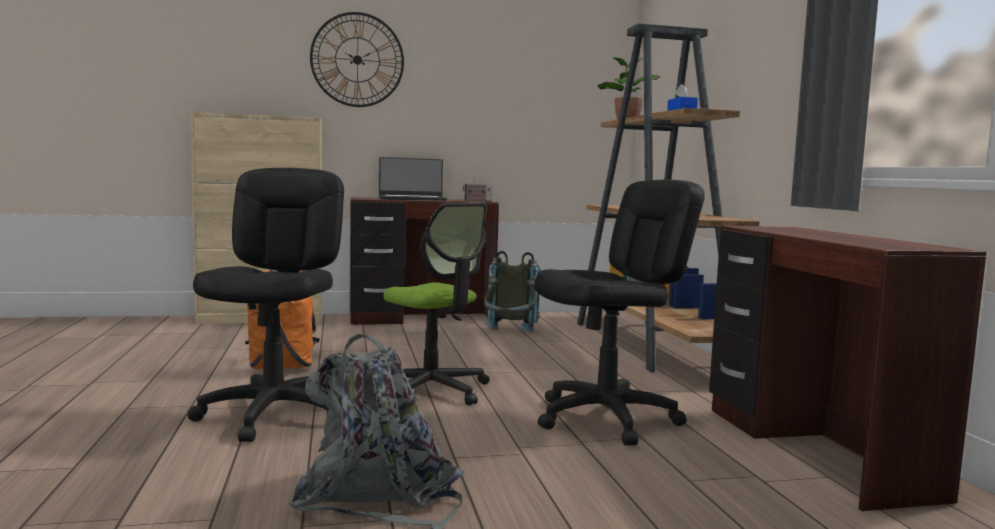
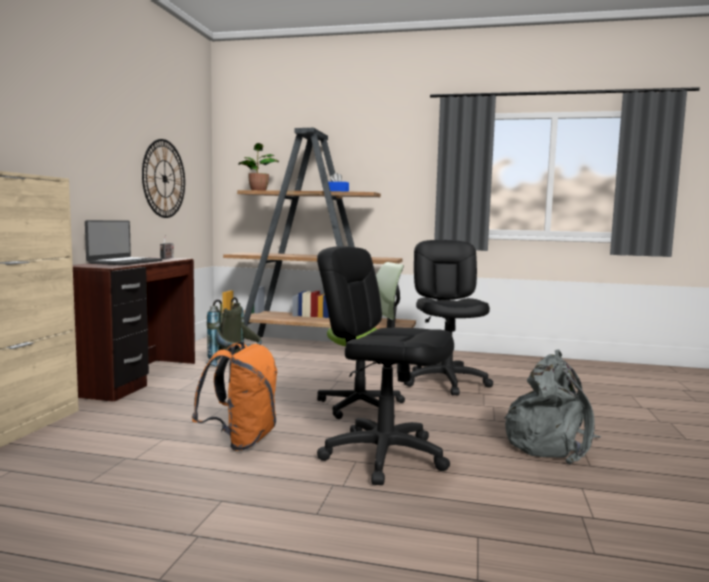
camera: 65 degrees left, 0 degrees up
wall clock [310,12,404,107] -> wall clock moved to [142,139,185,218]
brown desk [709,226,987,512] -> none

